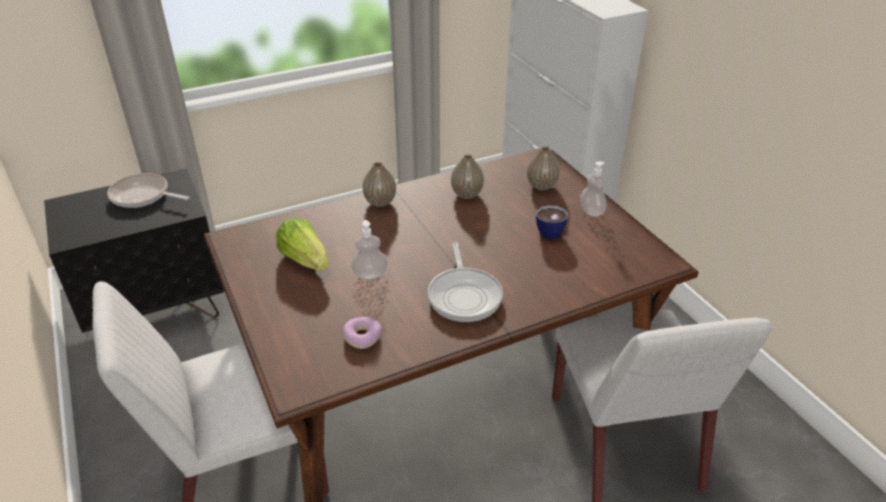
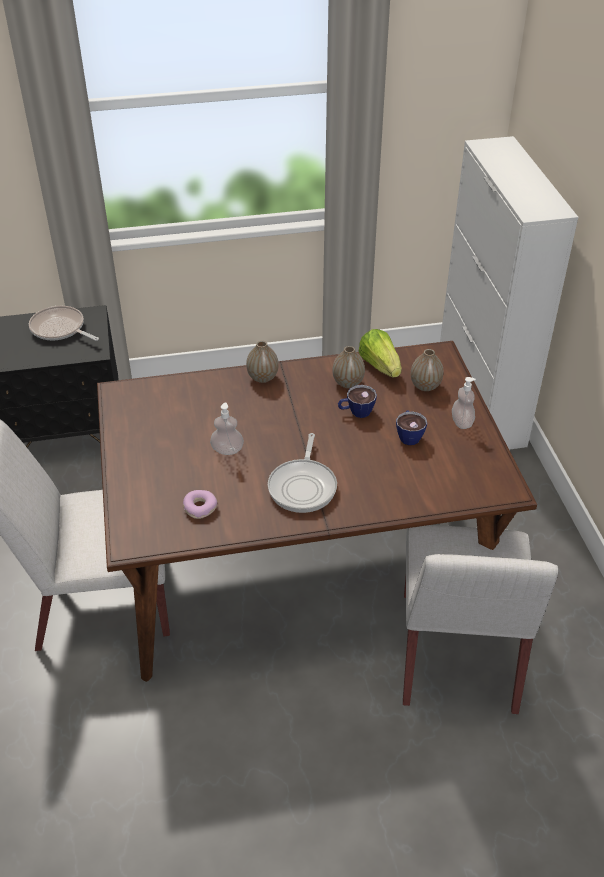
camera: 15 degrees right, 5 degrees up
lettuce [276,218,329,271] -> lettuce moved to [358,329,401,378]
none -> cup [338,385,377,418]

